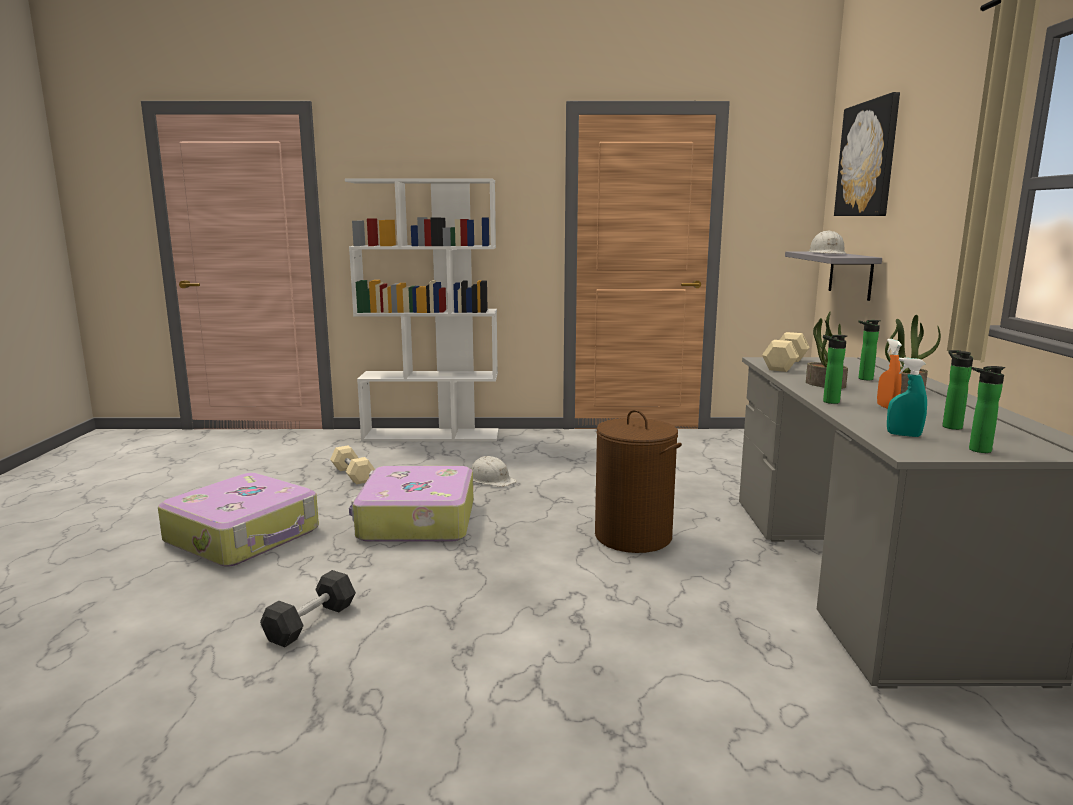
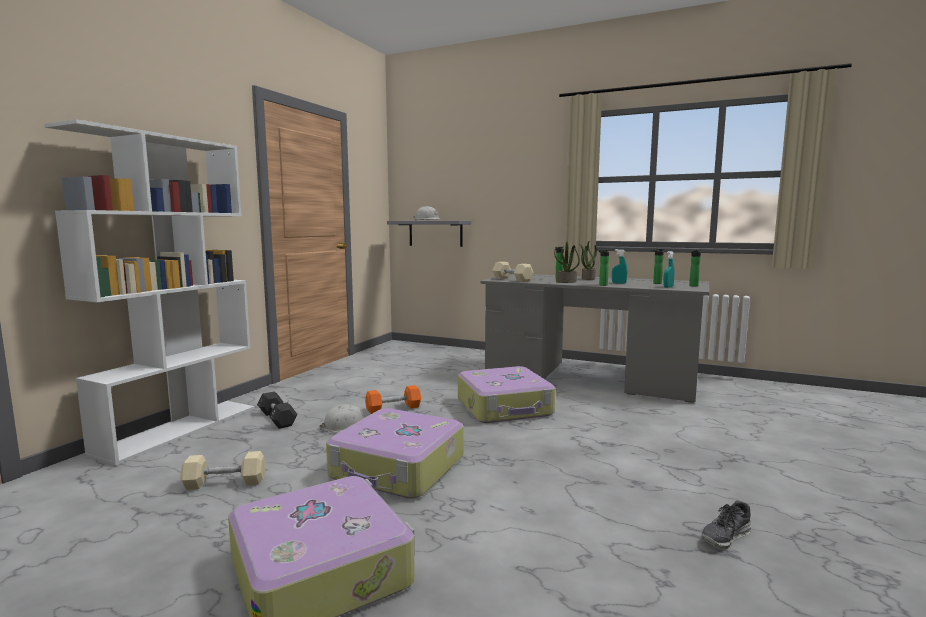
camera: 65 degrees left, 5 degrees down
black dumbbell [260,570,356,647] -> black dumbbell moved to [257,391,297,429]
brown laundry basket [595,410,682,553] -> suitcase [458,366,555,423]
picture [834,92,900,216] -> none
orange spray bottle [877,339,902,409] -> turquoise spray bottle [612,249,627,284]
none -> orange dumbbell [365,385,421,414]
none -> shoe [701,501,752,549]

